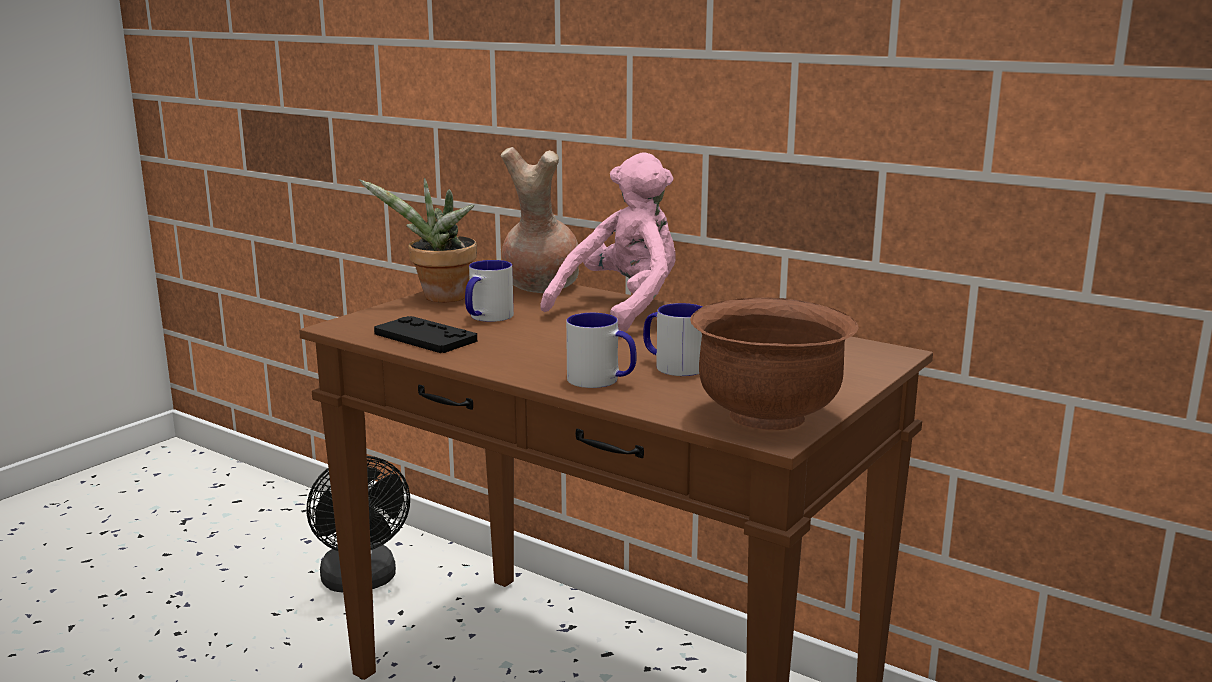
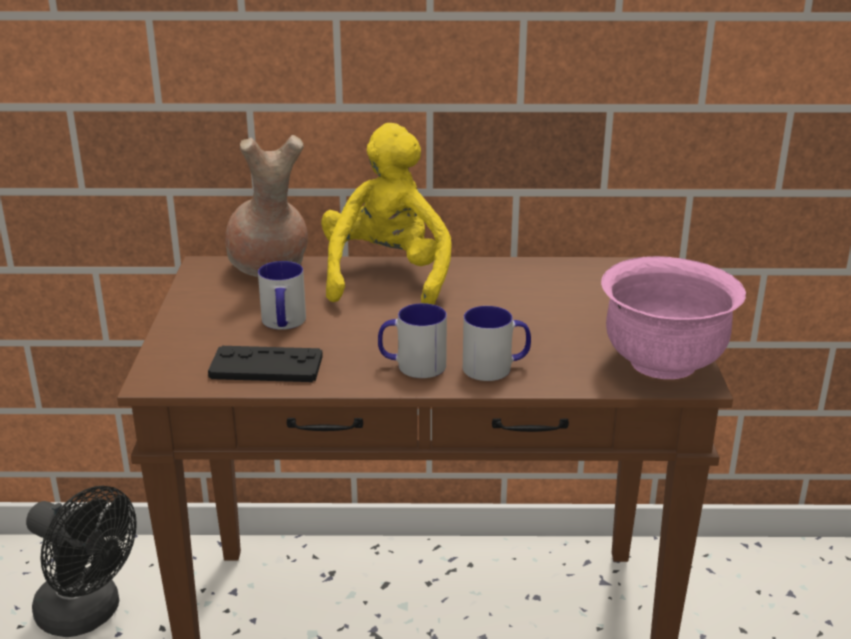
camera: 35 degrees left, 10 degrees up
potted plant [359,178,477,302] -> none
pink plush toy [541,153,676,332] -> yellow plush toy [321,123,452,305]
mug [643,303,703,376] -> mug moved to [378,303,447,378]
brown bowl [690,298,859,430] -> pink bowl [601,256,746,379]

